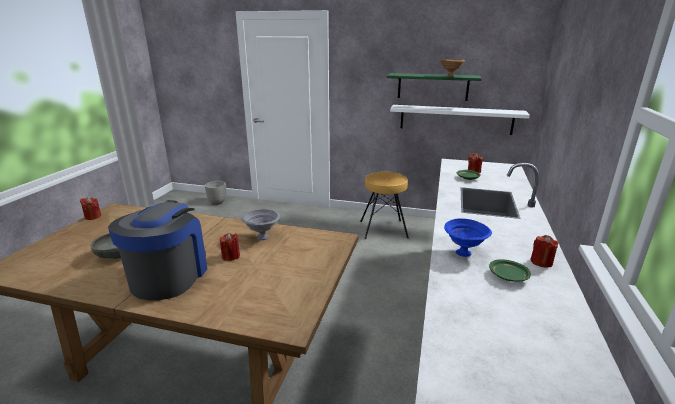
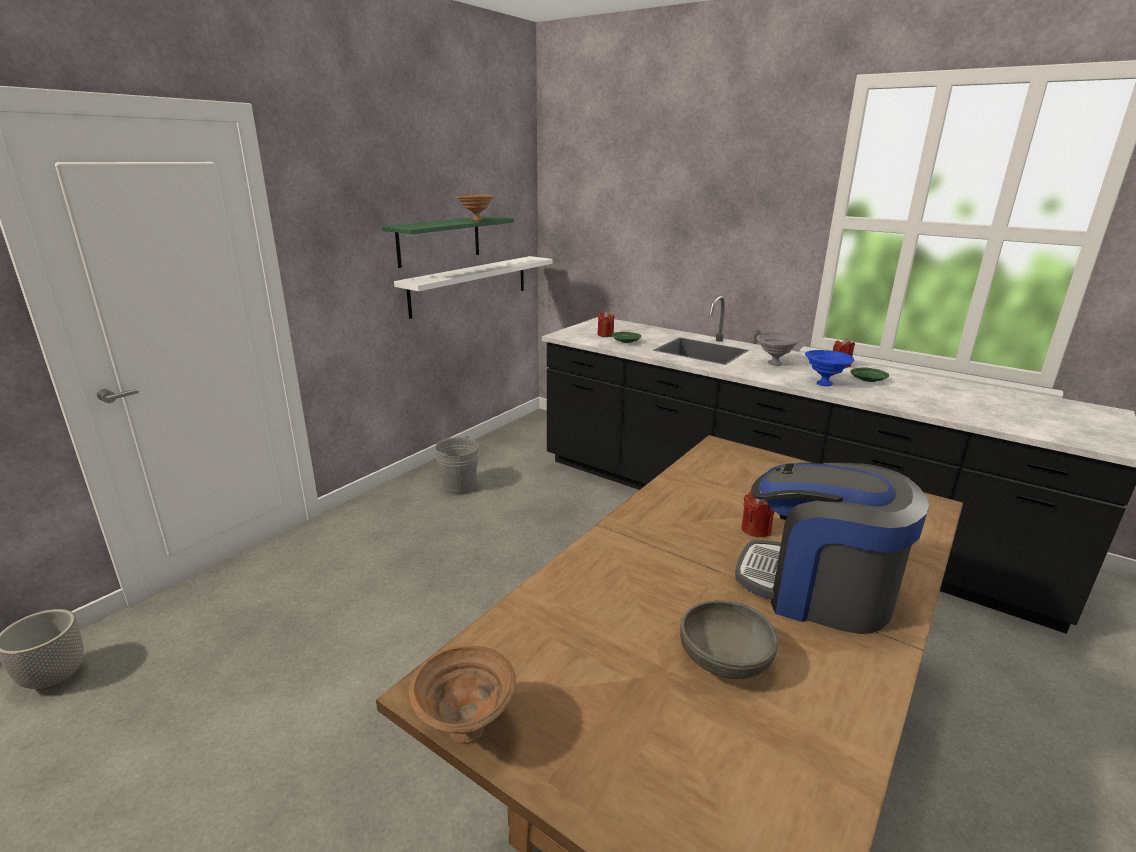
camera: 70 degrees left, 0 degrees up
red candle [80,197,101,220] -> brown bowl [409,646,516,744]
grey bowl [241,209,280,240] -> grey bowl moved to [757,333,800,366]
brown stool [360,171,409,239] -> grey bucket [434,435,479,495]

